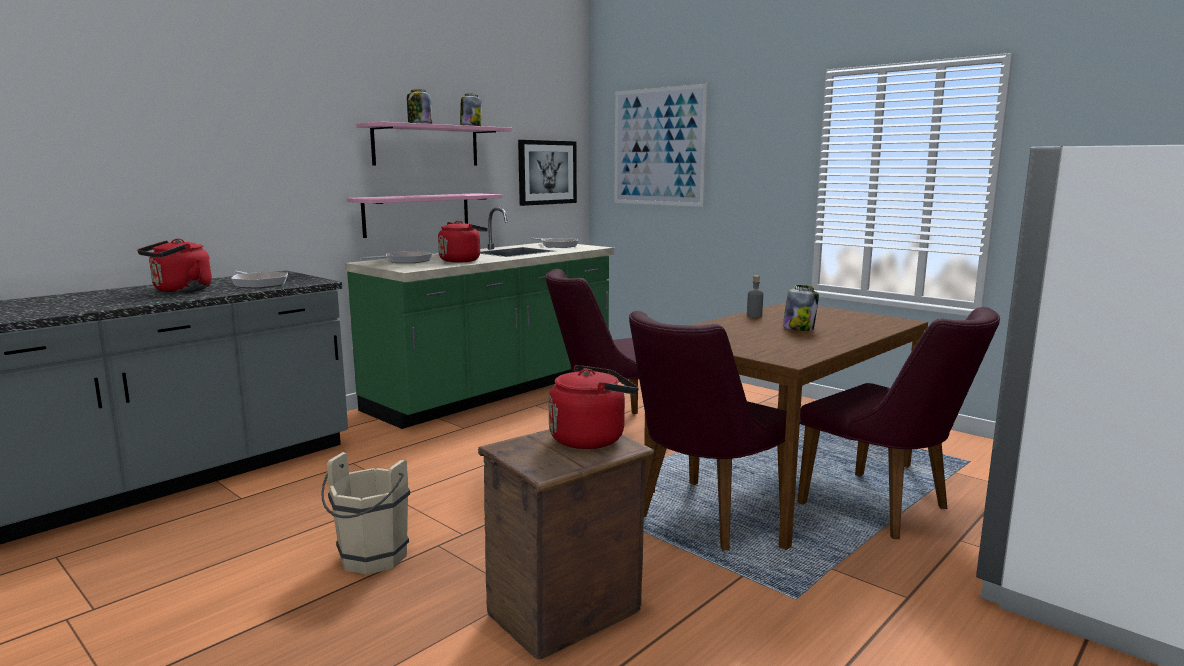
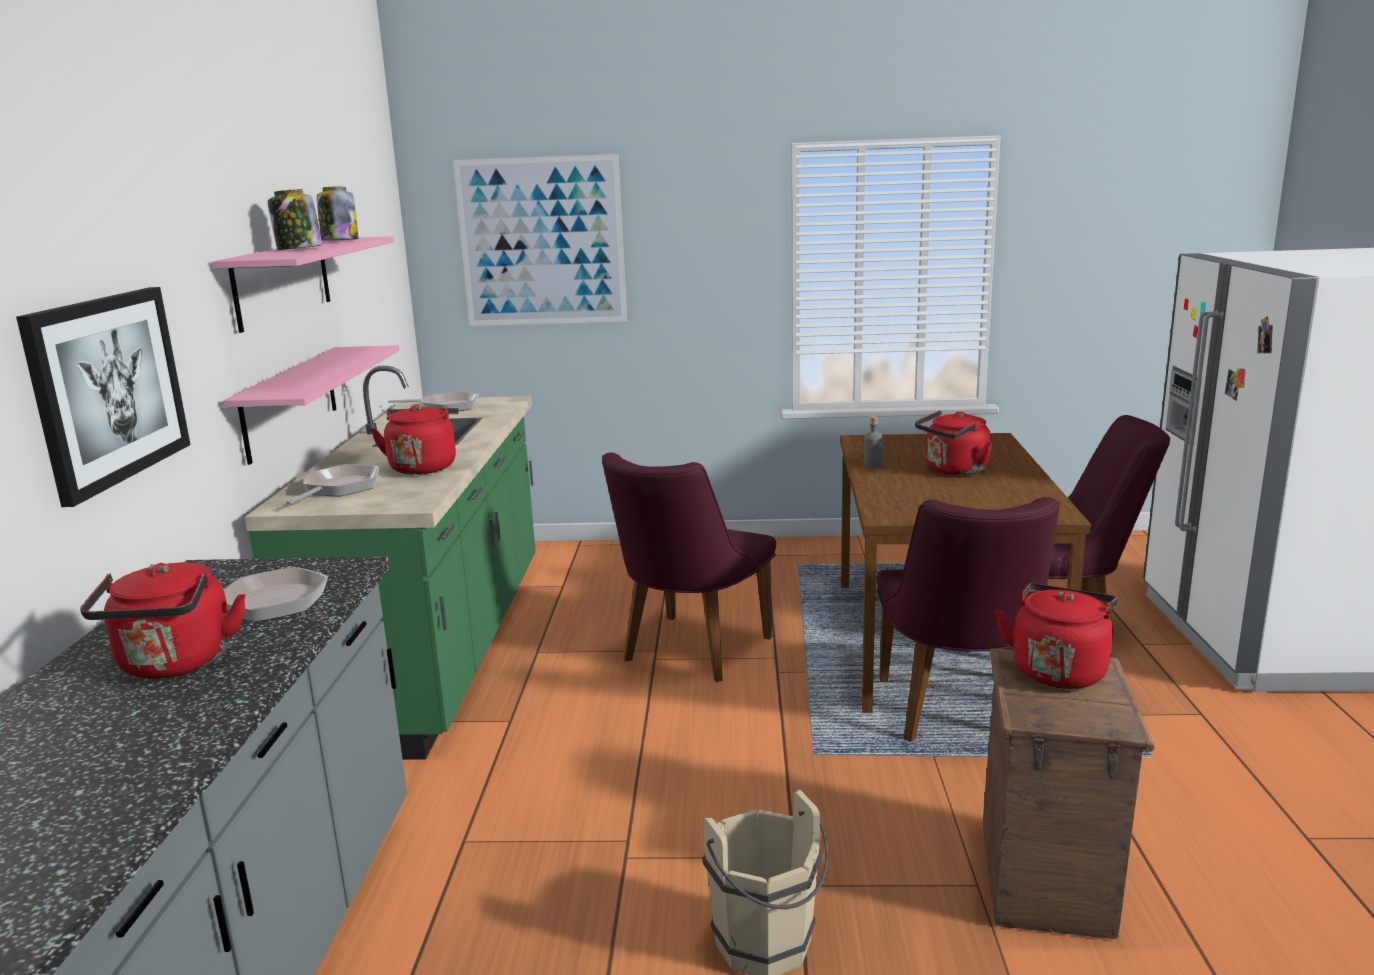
camera: 40 degrees left, 5 degrees up
picture [518,140,577,206] -> picture moved to [16,287,191,507]
jar [783,285,819,331] -> red kettle [915,410,993,476]

